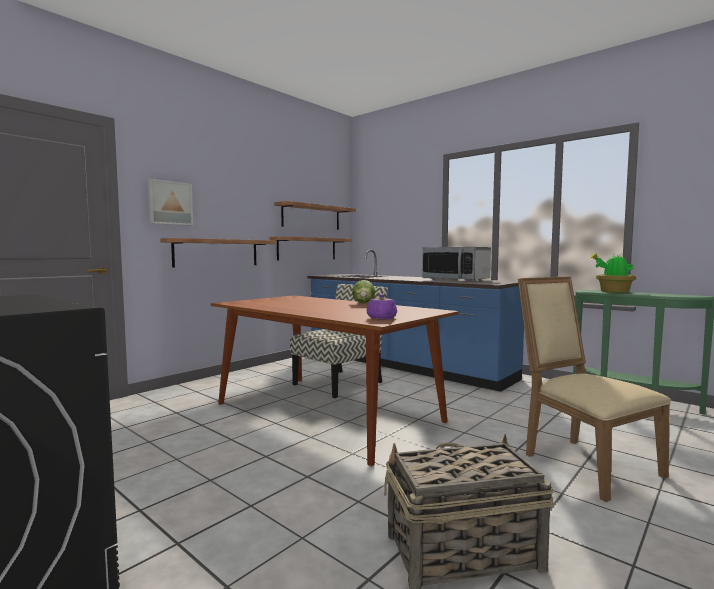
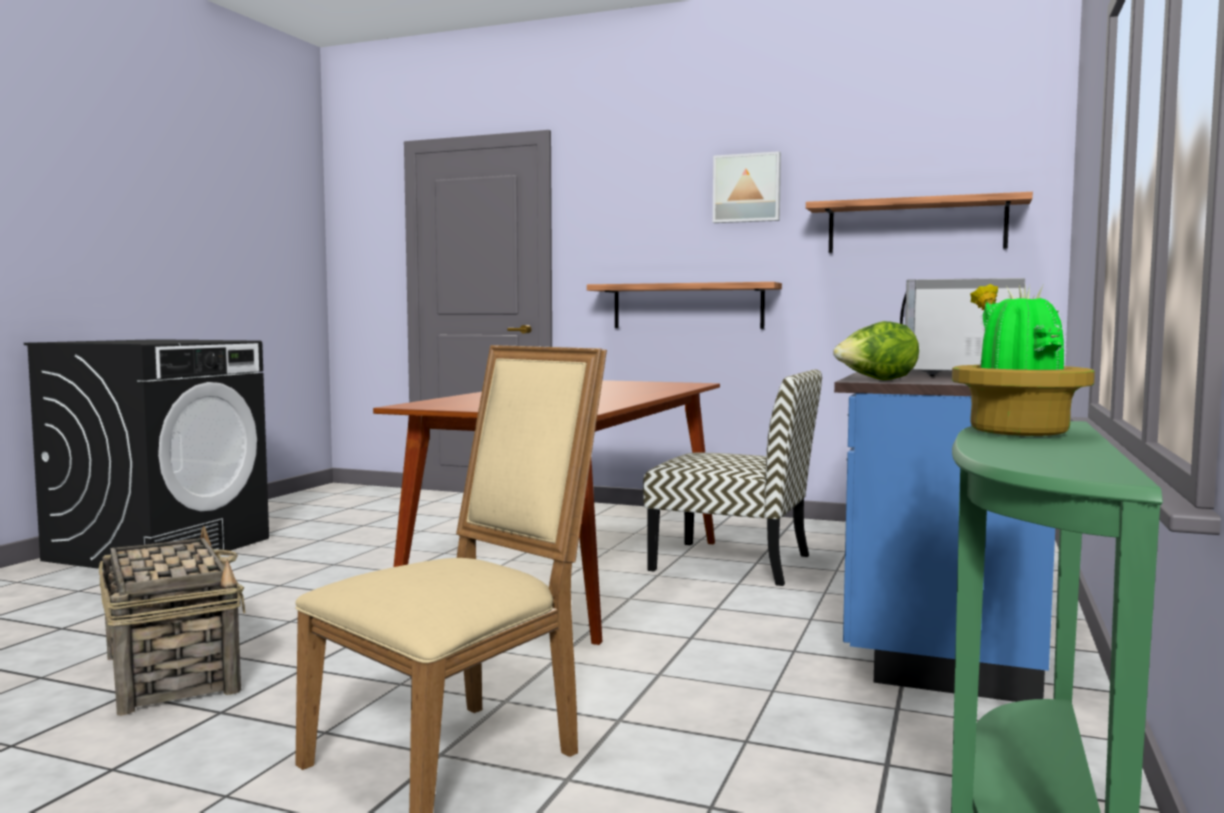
camera: 70 degrees right, 0 degrees up
picture [148,179,193,226] -> picture moved to [713,151,781,223]
shelf [270,236,352,261] -> none
lettuce [352,280,375,303] -> lettuce moved to [833,321,919,380]
purple teapot [367,294,397,319] -> none

